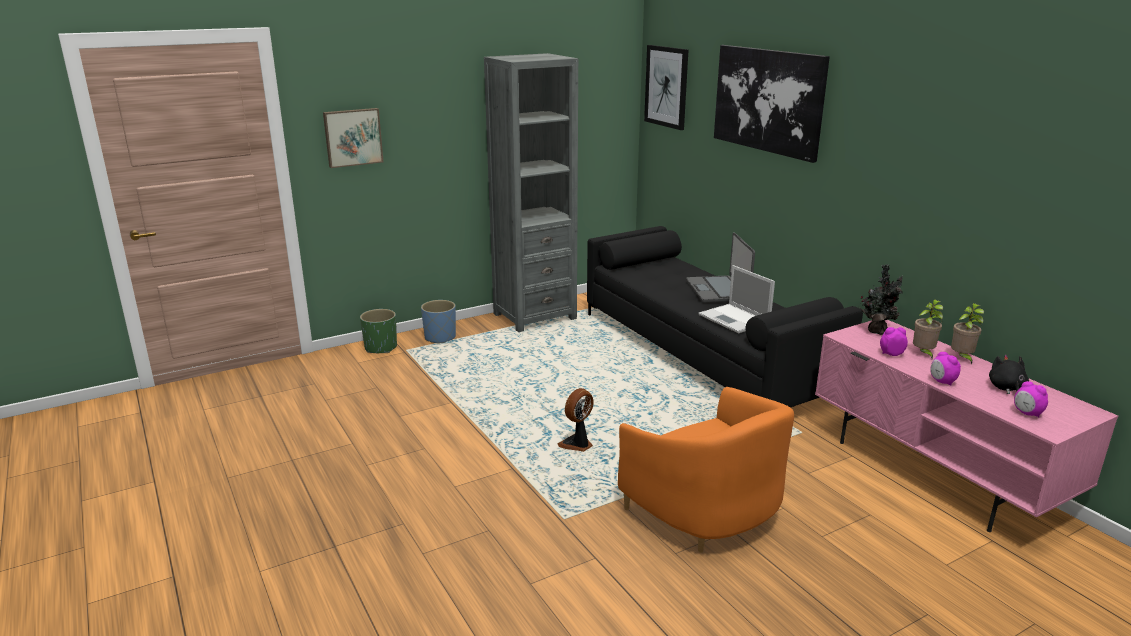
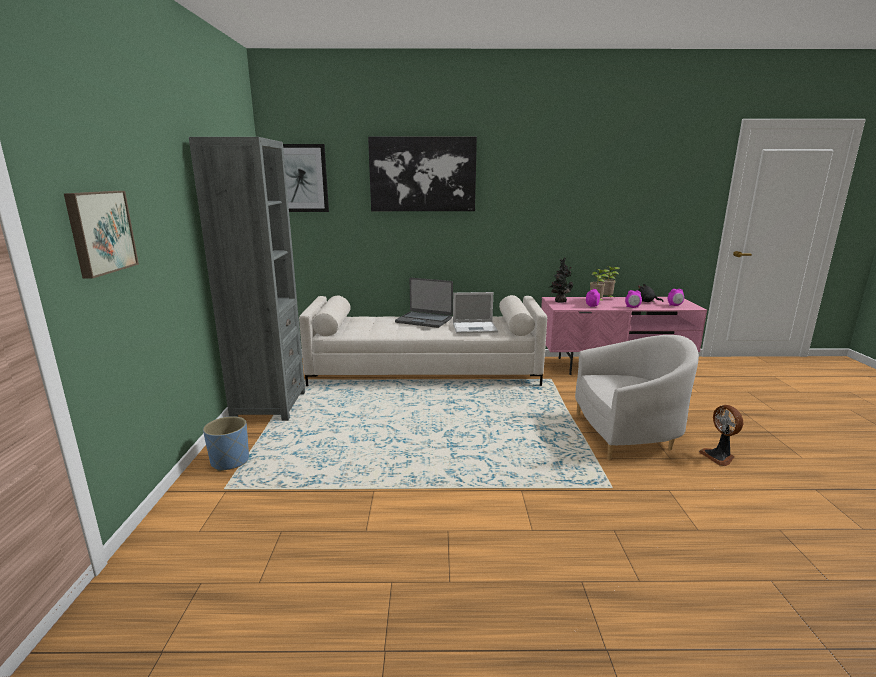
camera: 60 degrees left, 5 degrees down
green planter [360,309,397,353] -> none
fan [558,388,594,452] -> fan moved to [699,405,743,466]
black sofa [587,226,863,408] -> white sofa [299,295,547,386]
orange armchair [618,387,794,553] -> white armchair [575,335,699,460]

